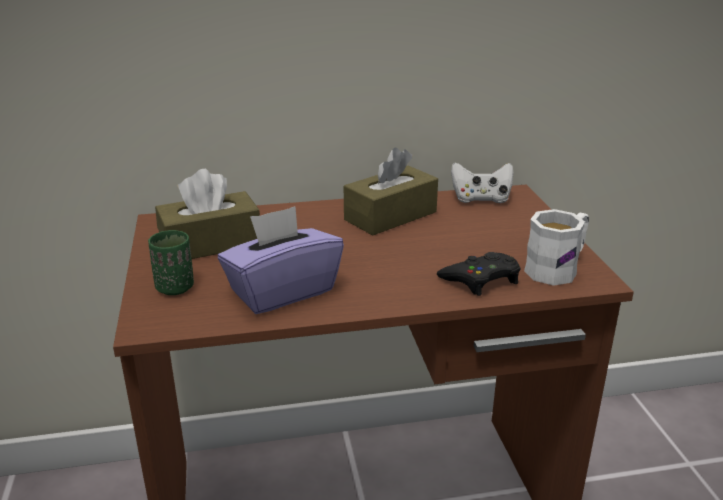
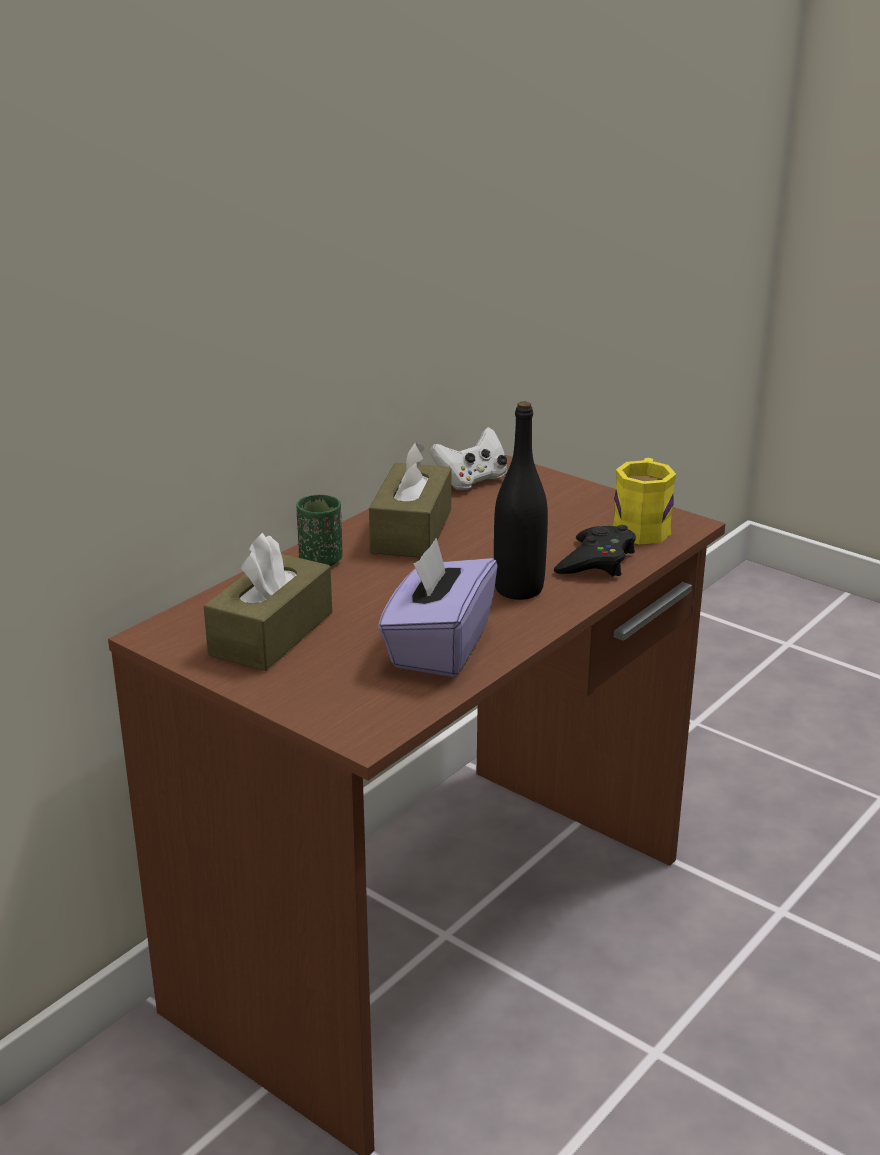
camera: 40 degrees left, 0 degrees up
green cup [148,230,194,295] -> green cup moved to [296,494,342,566]
white mug [524,209,589,286] -> yellow mug [613,458,676,545]
none -> black bottle [494,401,548,600]

